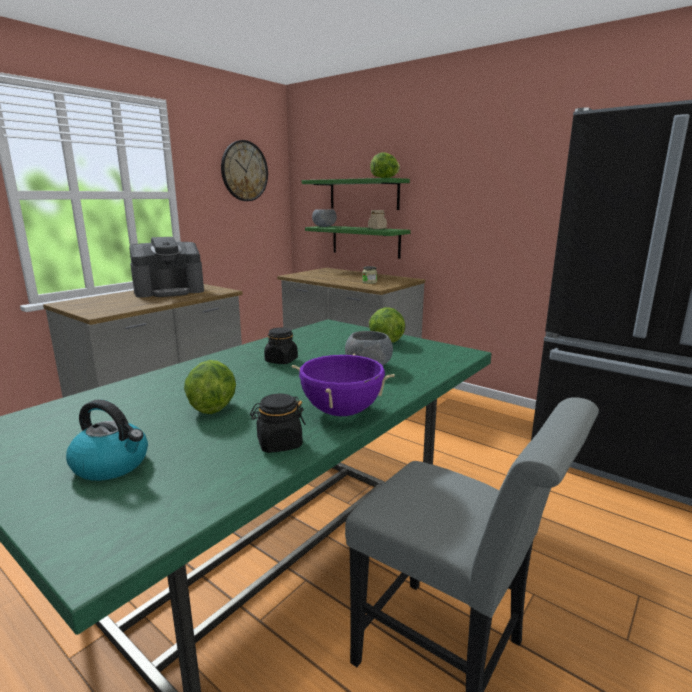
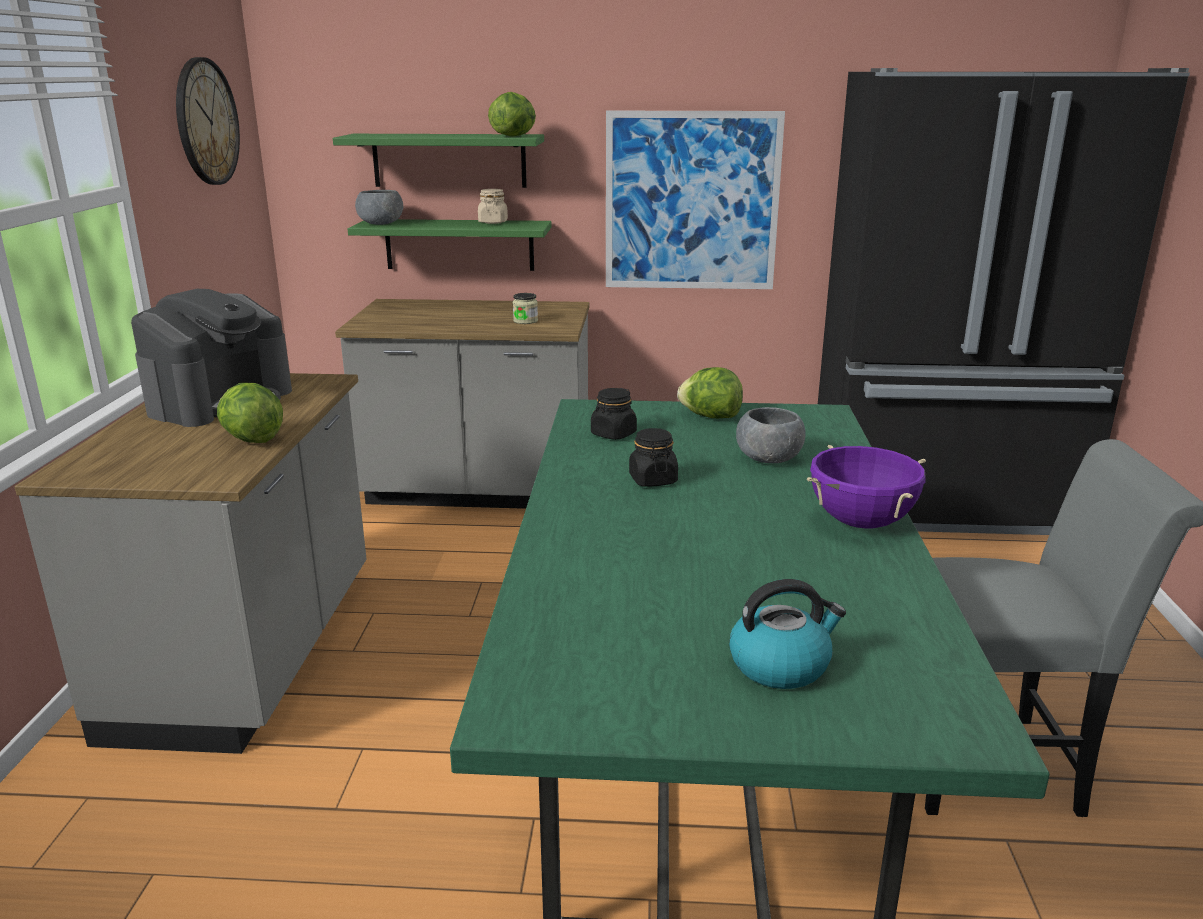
camera: 35 degrees left, 5 degrees up
lettuce [184,360,236,414] -> lettuce moved to [217,383,283,443]
black jar [250,394,306,453] -> black jar moved to [591,388,637,440]
none -> picture [606,111,785,289]

